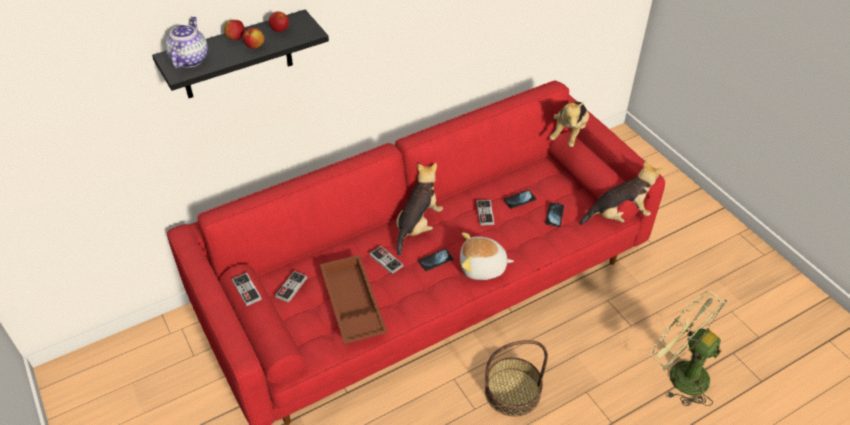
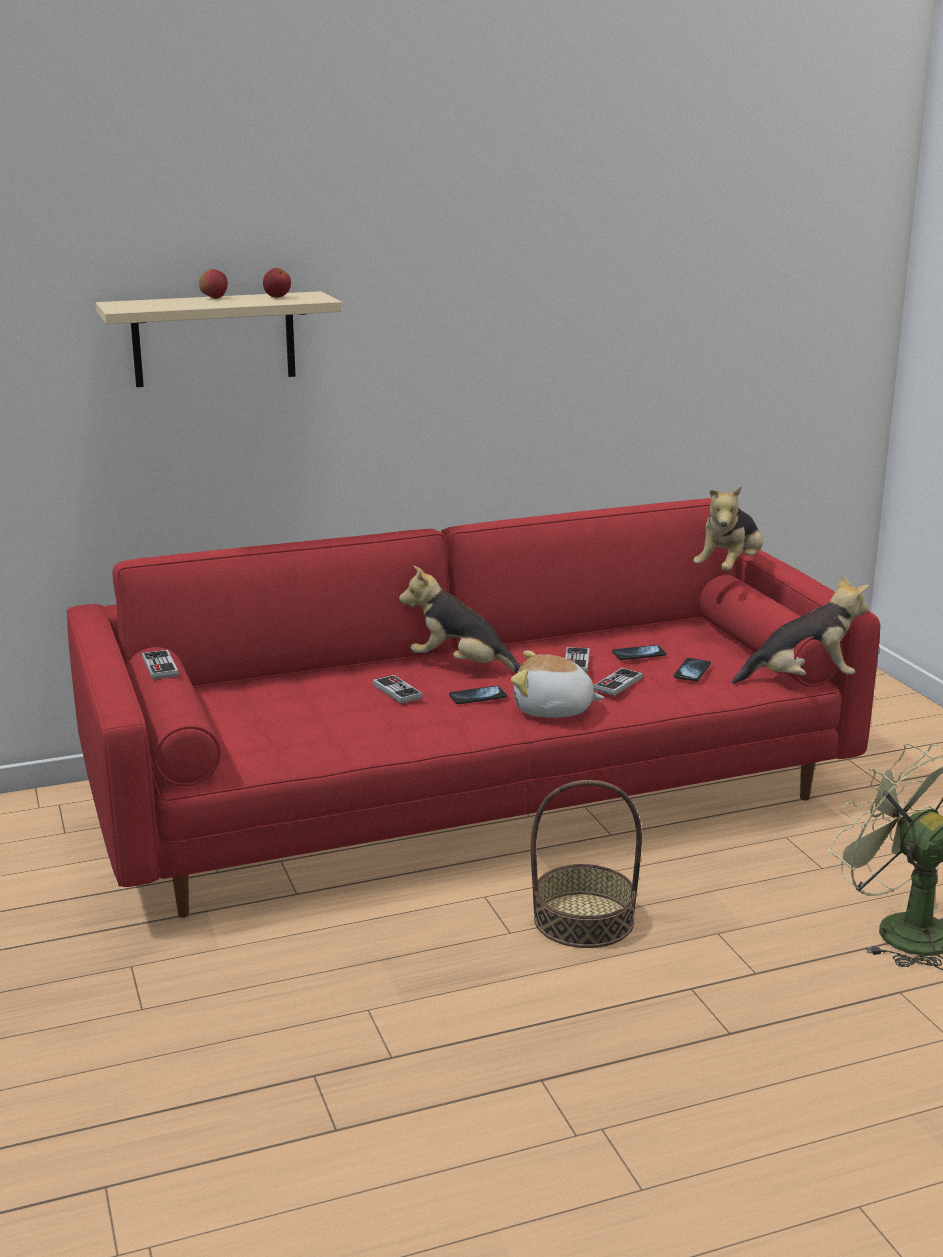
camera: 10 degrees right, 25 degrees down
black shelf [152,10,329,98] -> beige shelf [96,291,342,387]
teapot [165,17,208,68] -> none
apple [242,28,265,49] -> none
game controller [275,271,307,303] -> game controller moved to [593,668,643,696]
brown tray [320,255,387,344] -> none
plush toy [396,163,443,256] -> plush toy turned 105 degrees counterclockwise [399,566,521,673]

